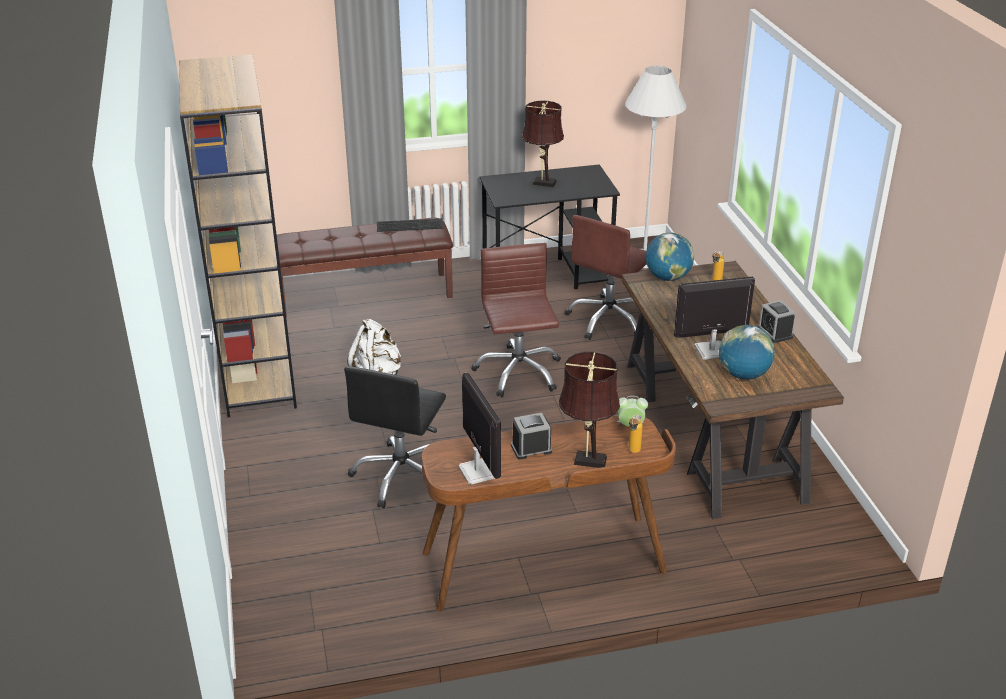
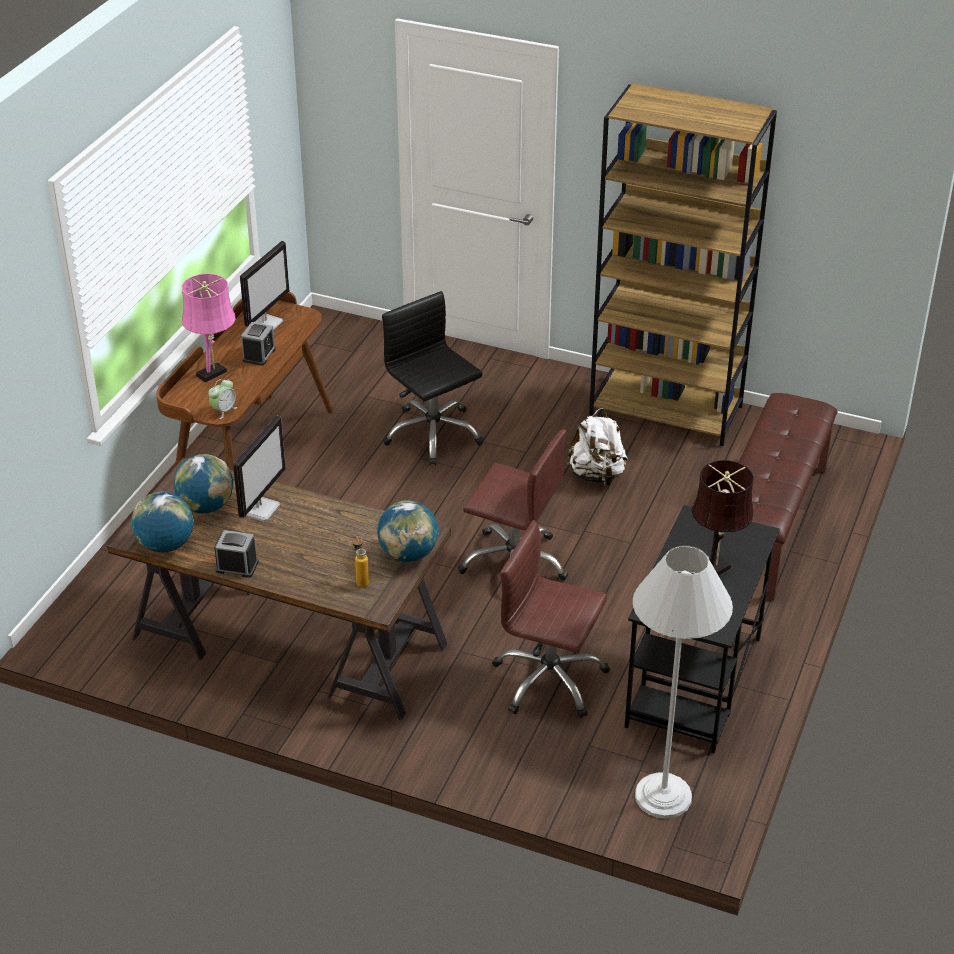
camera: 125 degrees right, 5 degrees up
keyboard [377,219,444,232] -> none
monitor [459,373,501,484] -> monitor turned 75 degrees counterclockwise [240,241,289,330]
brown table lamp [559,352,620,468] -> pink table lamp [182,273,236,383]
brown office chair [565,215,647,340] -> brown office chair turned 45 degrees counterclockwise [492,520,610,718]
bottle [629,415,643,453] -> none
none -> globe [132,491,194,552]

